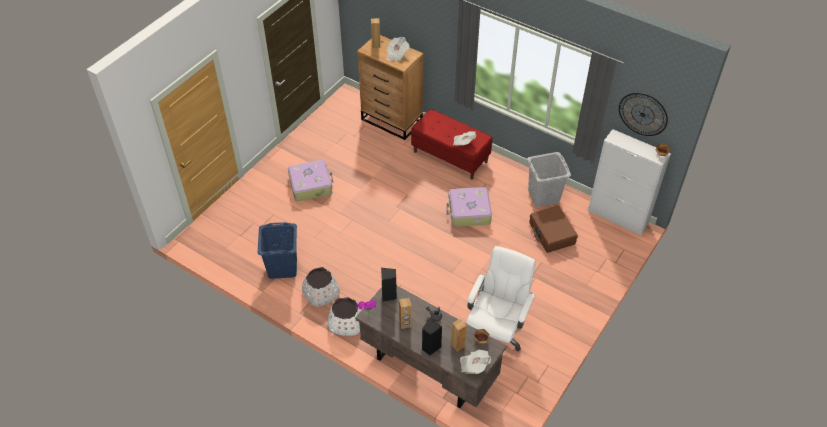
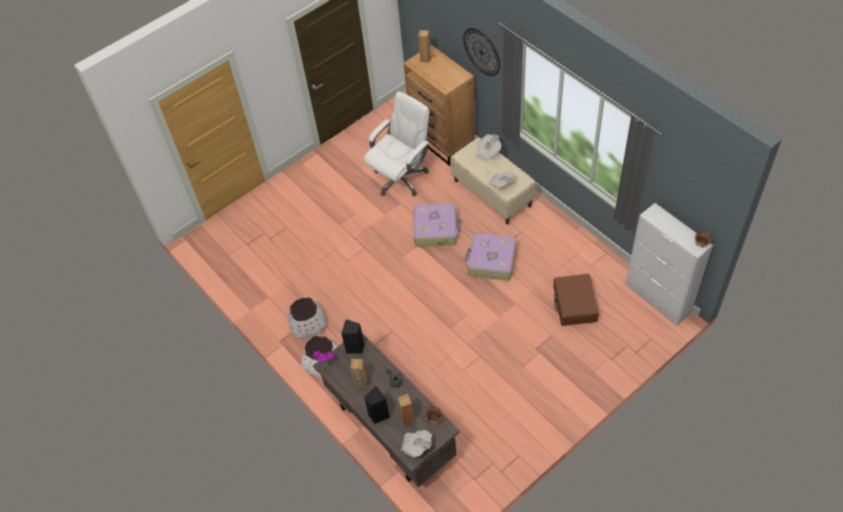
camera: 20 degrees right, 5 degrees up
blue laundry basket [258,222,297,279] -> none
suitcase [288,160,333,201] -> suitcase moved to [413,204,461,247]
newspaper [386,37,409,61] -> newspaper moved to [475,134,501,162]
red bench [411,109,492,180] -> beige bench [450,137,536,224]
white office chair [466,246,536,351] -> white office chair moved to [364,92,430,196]
grey laundry basket [527,152,571,207] -> none
wall clock [619,93,668,136] -> wall clock moved to [463,28,500,76]

